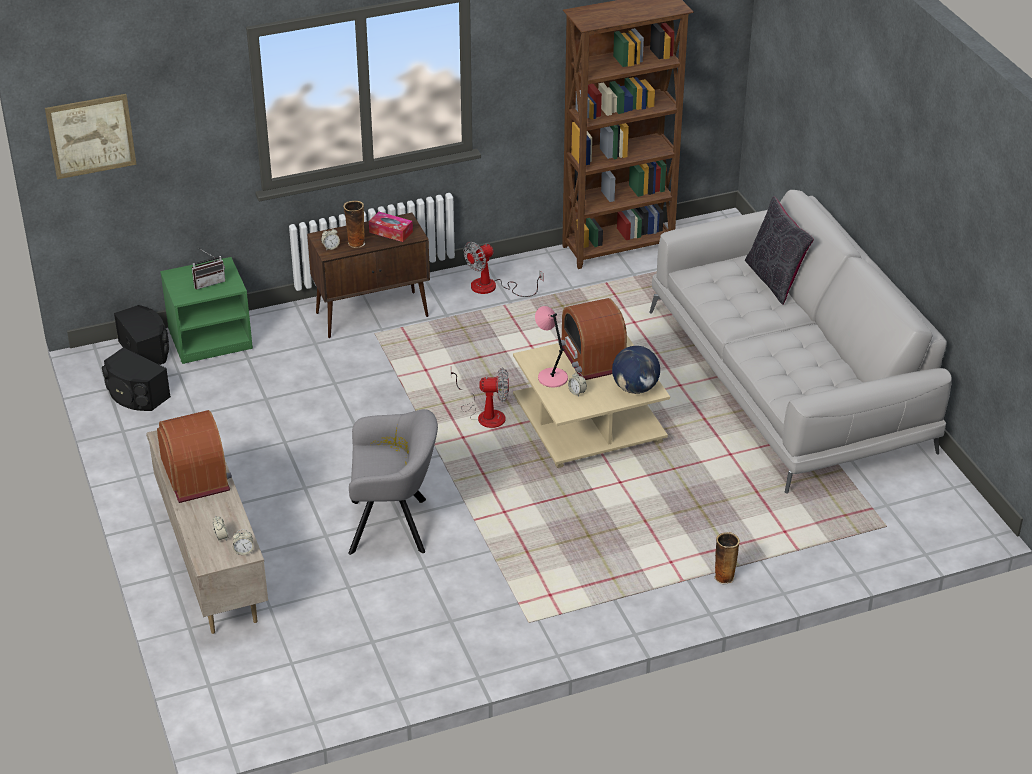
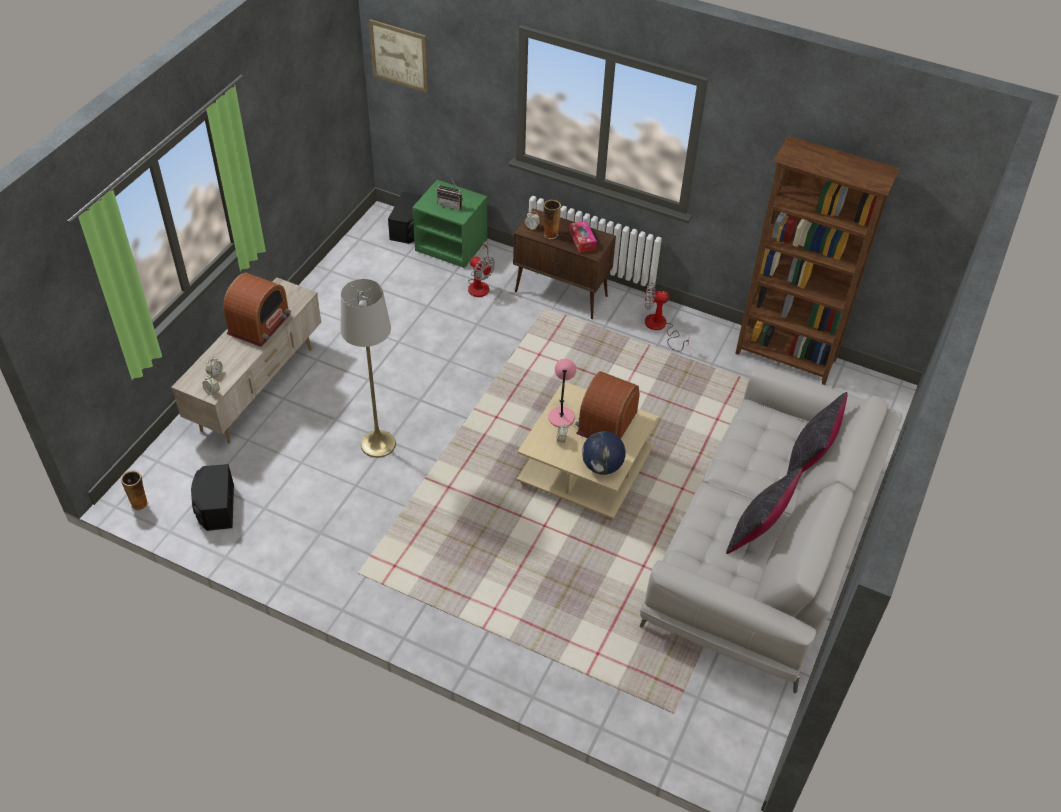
camera: 45 degrees right, 10 degrees up
black speaker [102,347,171,411] -> black speaker moved to [191,464,234,531]
grey armchair [348,409,438,555] -> grey floor lamp [341,279,396,458]
fan [451,368,509,428] -> fan moved to [468,241,495,297]
vase [715,532,740,584] -> vase moved to [121,471,148,511]
none -> black pillow [726,467,803,554]

